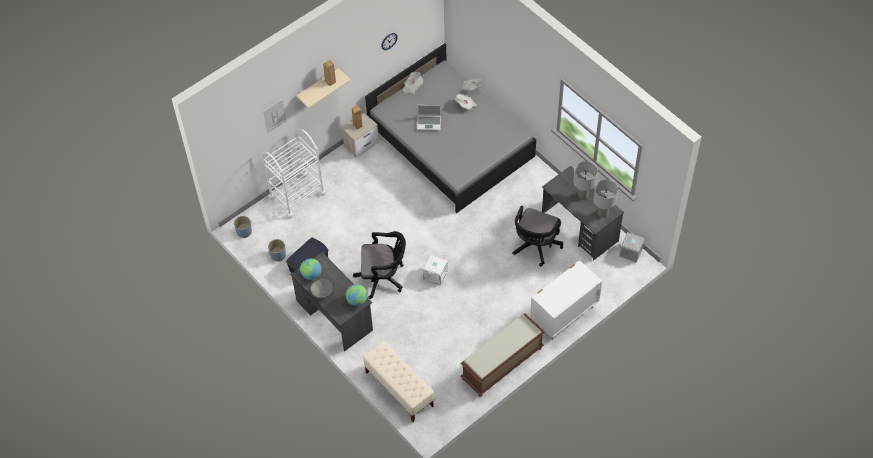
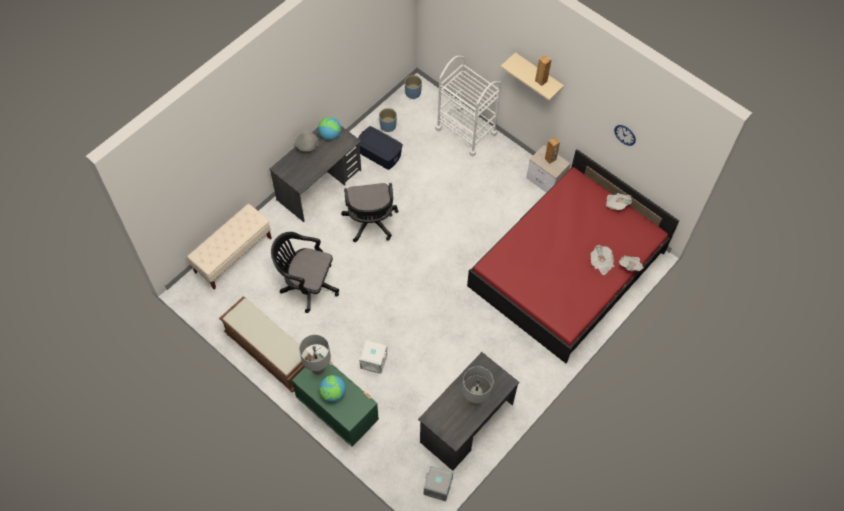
camera: 80 degrees right, 5 degrees up
picture [263,100,286,133] -> none
globe [346,284,367,306] -> globe moved to [319,375,346,402]
grey bed [365,43,536,213] -> red bed [467,149,679,363]
laptop [417,105,441,130] -> none
white storage box [423,255,448,286] -> white storage box moved to [359,340,387,374]
black office chair [512,206,563,267] -> black office chair moved to [271,232,339,313]
white dresser [530,260,602,340] -> green dresser [292,353,379,447]
grey table lamp [593,180,618,218] -> grey table lamp moved to [299,335,331,375]

